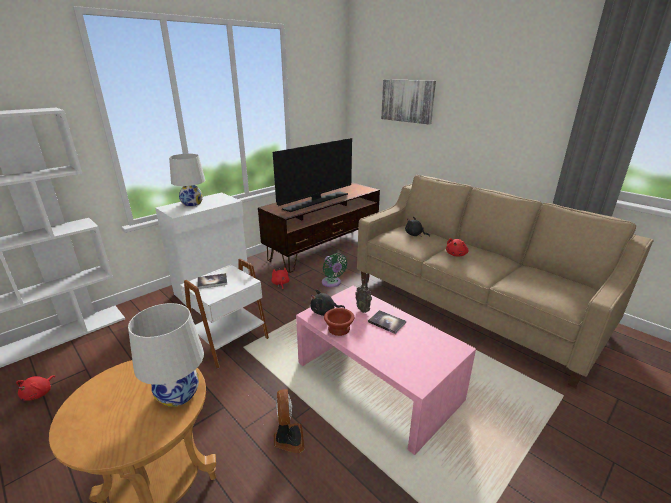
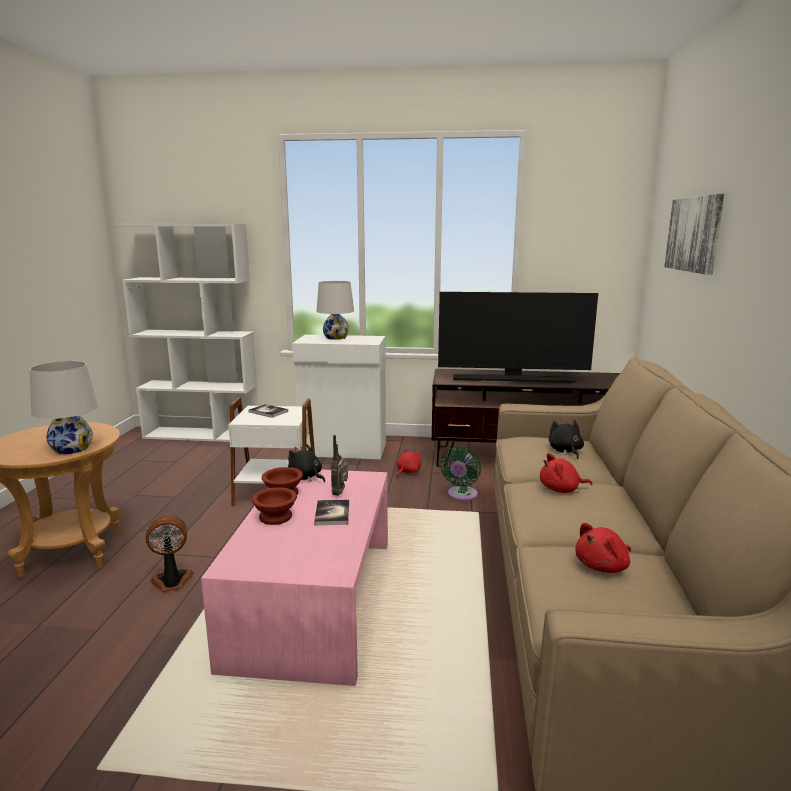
camera: 50 degrees right, 10 degrees down
red plush toy [16,375,55,401] -> red plush toy moved to [575,523,631,573]
fan [274,389,305,453] -> fan turned 150 degrees counterclockwise [146,515,194,592]
none -> brown bowl [252,487,297,525]

